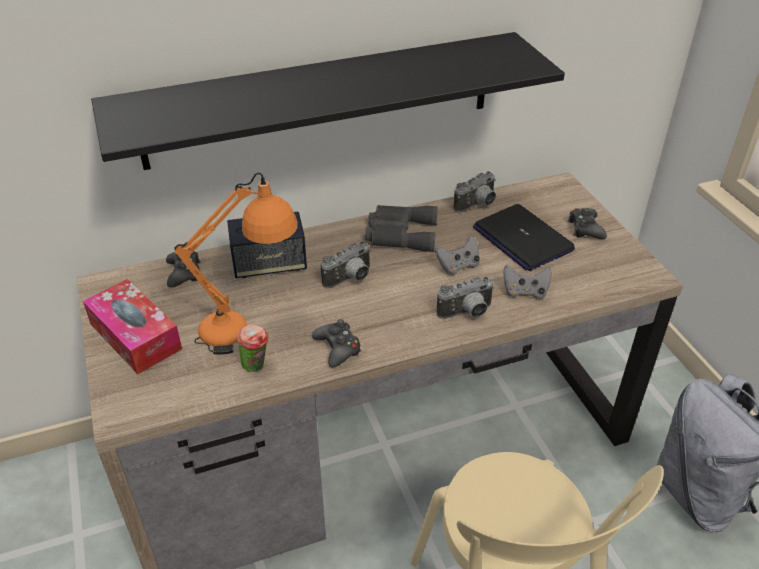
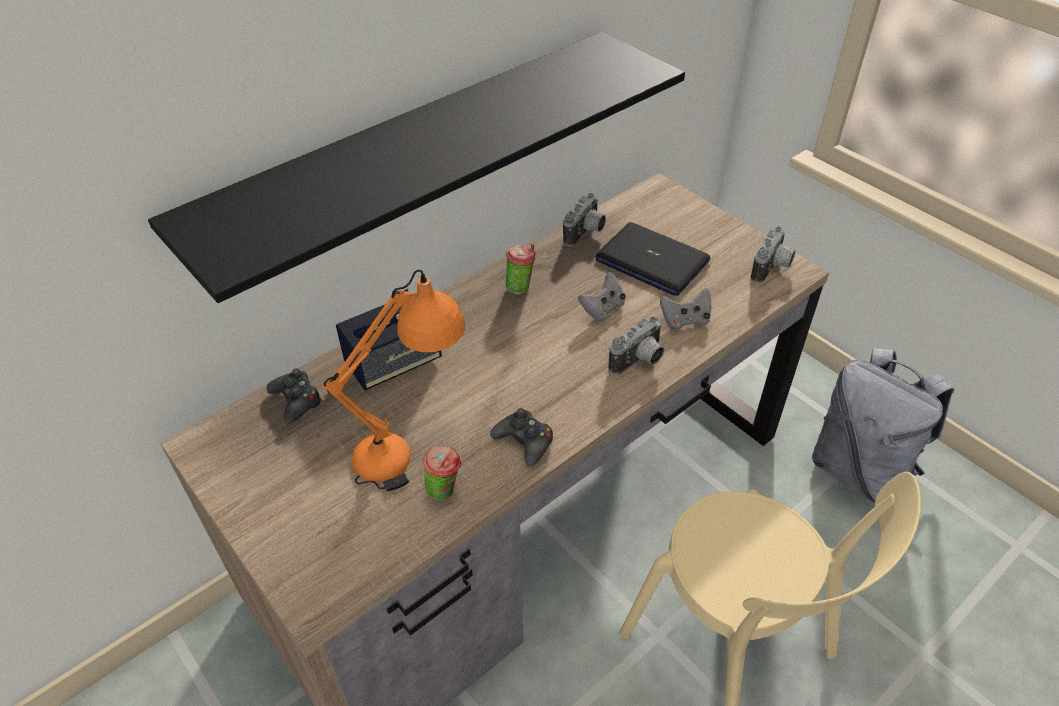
camera: 20 degrees left, 5 degrees up
tissue box [83,279,182,374] -> none
camera [321,241,371,289] -> camera moved to [751,226,795,283]
grey binoculars [365,205,438,252] -> cup [505,244,536,294]
black game controller [567,208,607,239] -> none

